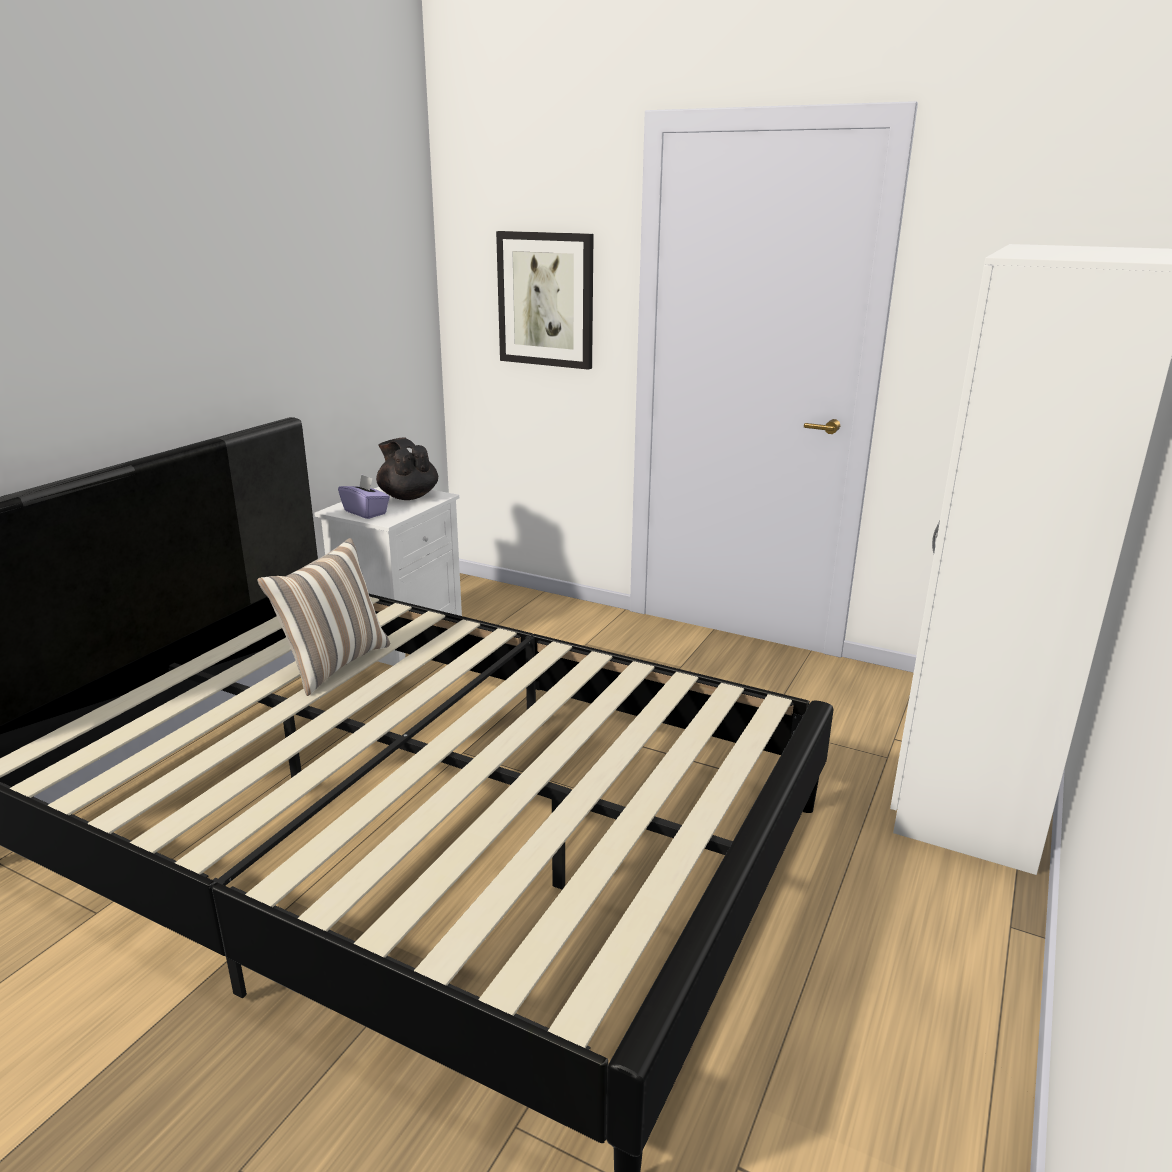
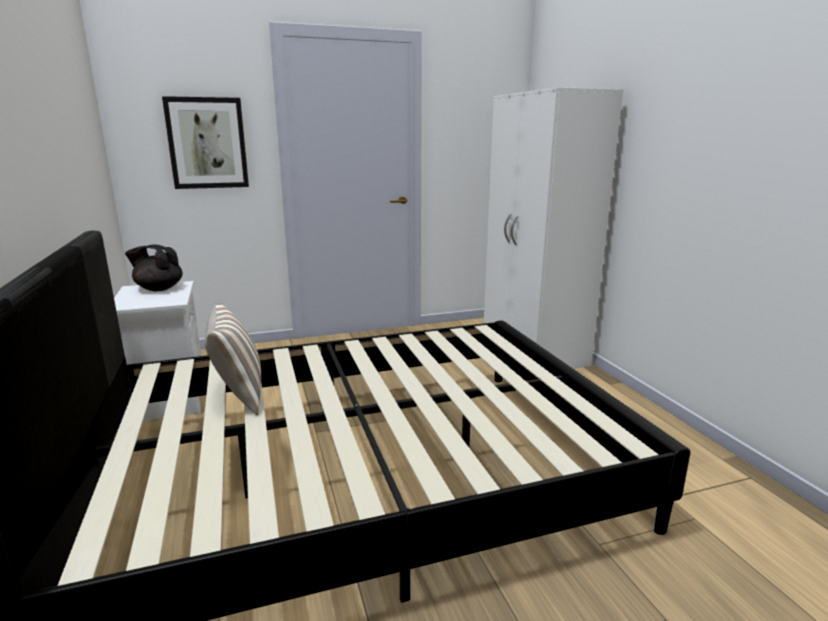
camera: 45 degrees left, 5 degrees down
purple tissue box [338,474,390,519] -> none

